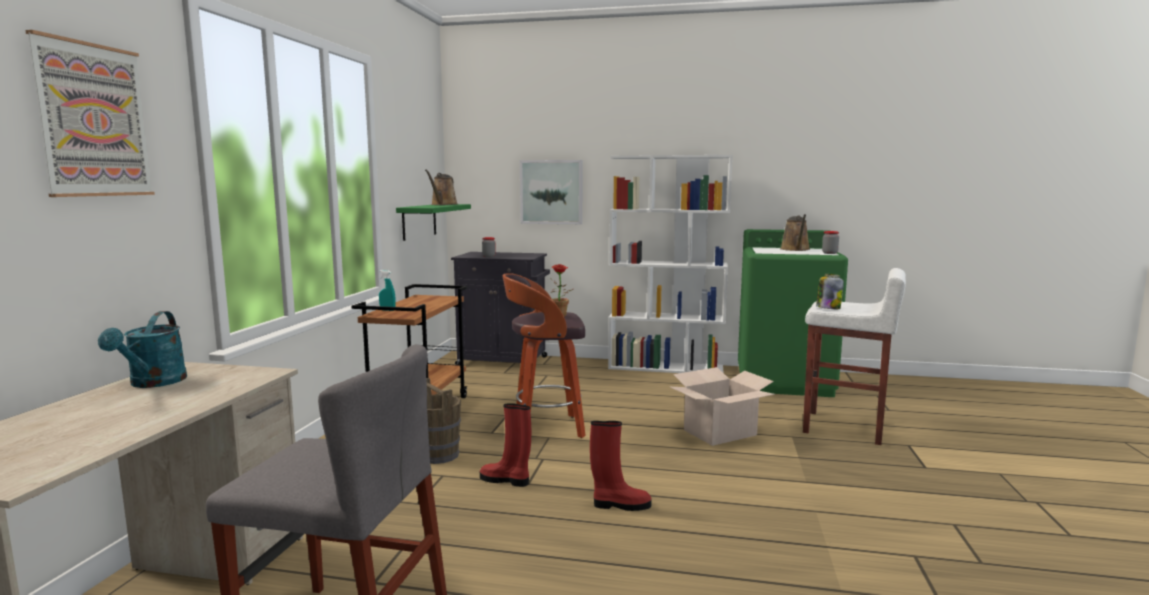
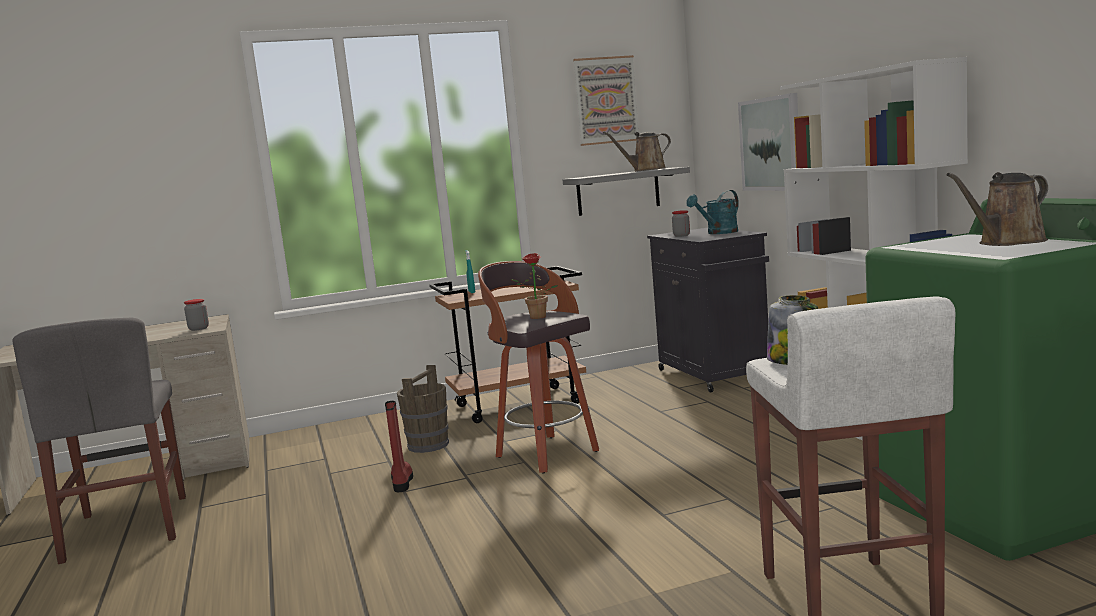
camera: 60 degrees right, 0 degrees up
picture [25,30,155,197] -> picture moved to [573,55,639,146]
turquoise watering can [98,311,187,388] -> turquoise watering can moved to [686,190,739,234]
green shelf [396,204,471,241] -> grey shelf [563,167,690,216]
red boot [590,421,652,511] -> none
cardboard box [671,367,775,446] -> none
jar [822,231,839,254] -> jar moved to [184,299,209,331]

